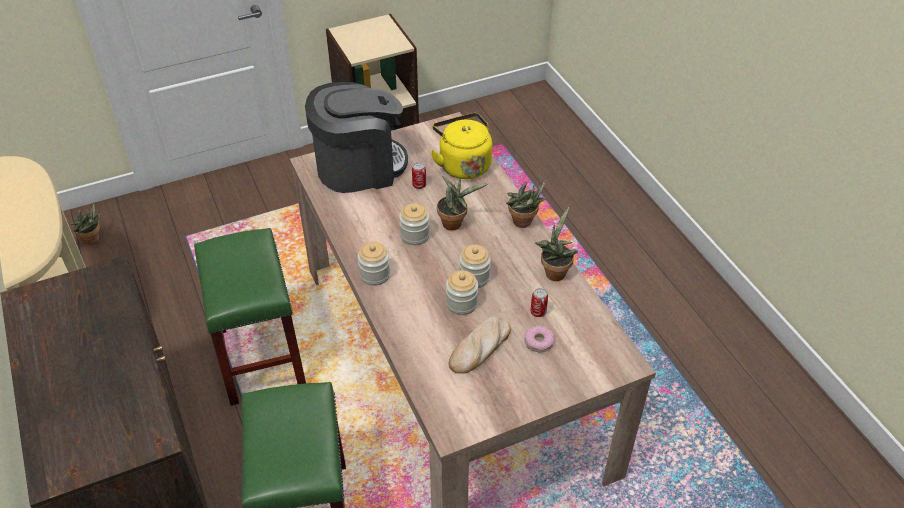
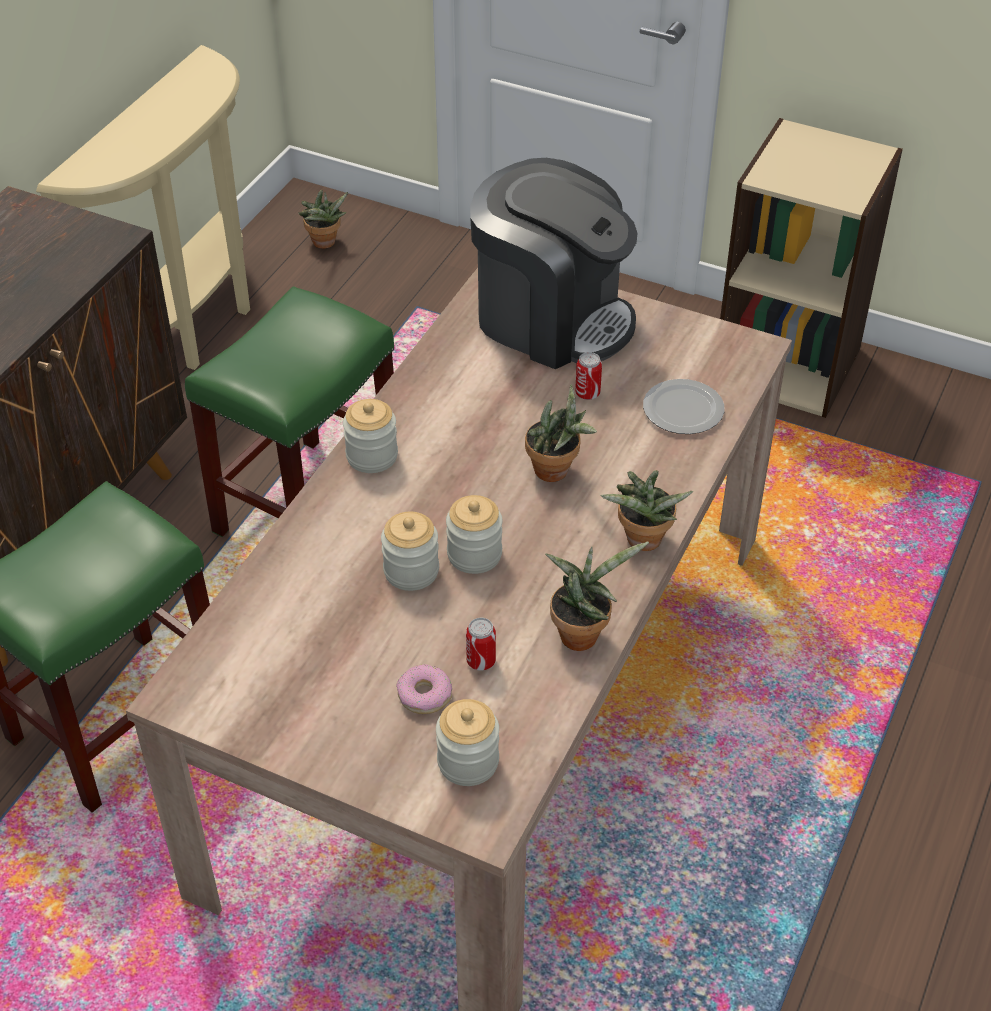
camera: 50 degrees right, 0 degrees up
jar [399,203,430,245] -> jar moved to [436,699,499,786]
yellow kettle [431,113,492,179] -> plate [643,379,725,434]
bread [449,316,511,374] -> none

